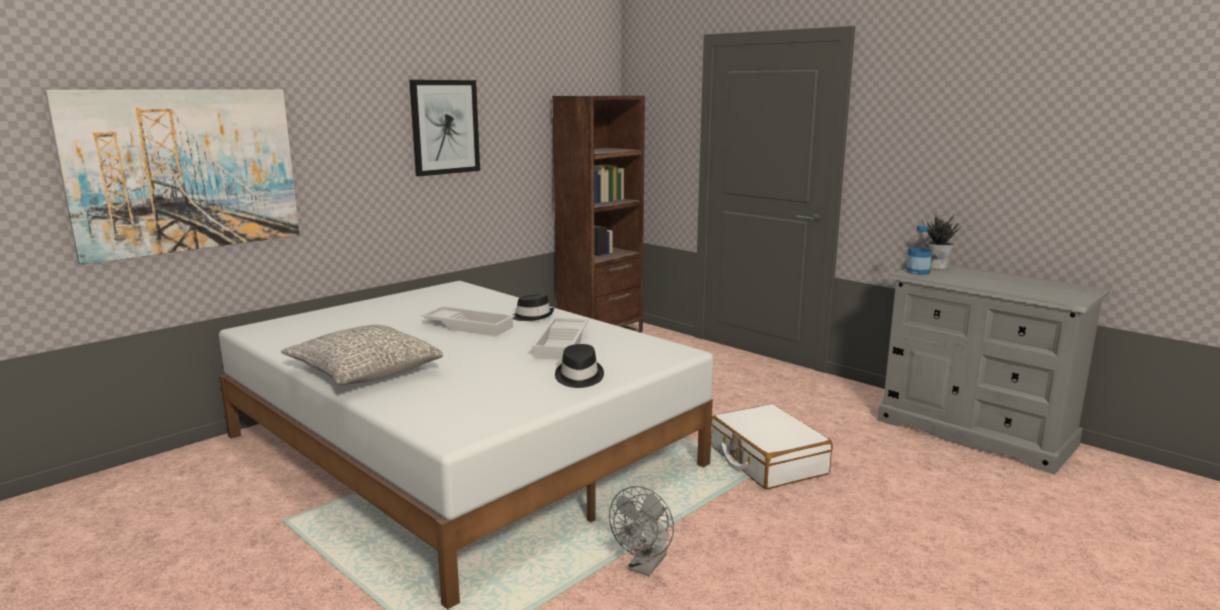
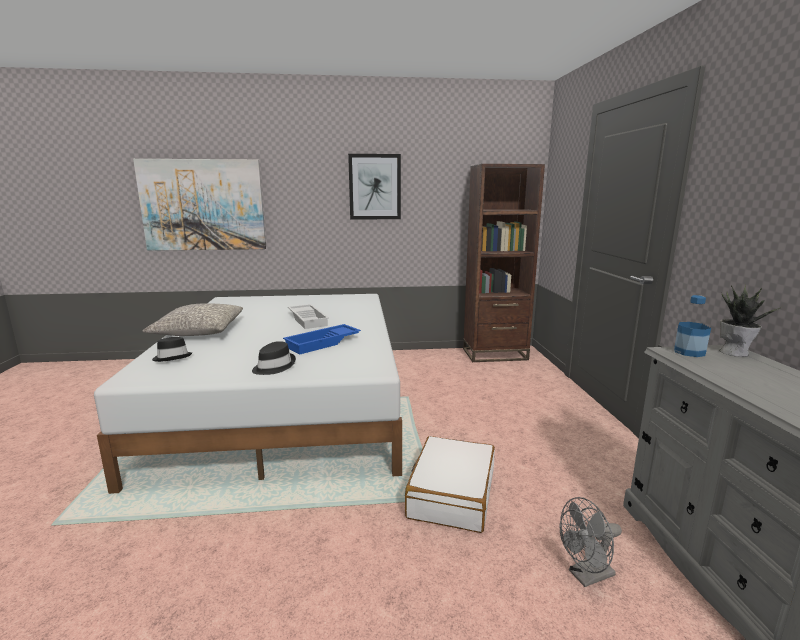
camera: 40 degrees right, 0 degrees up
black hat [513,294,554,321] -> black hat moved to [152,337,192,362]
white tray [531,318,589,360] -> blue tray [283,324,361,354]
grey fan [609,486,674,576] -> grey fan moved to [559,497,622,587]

